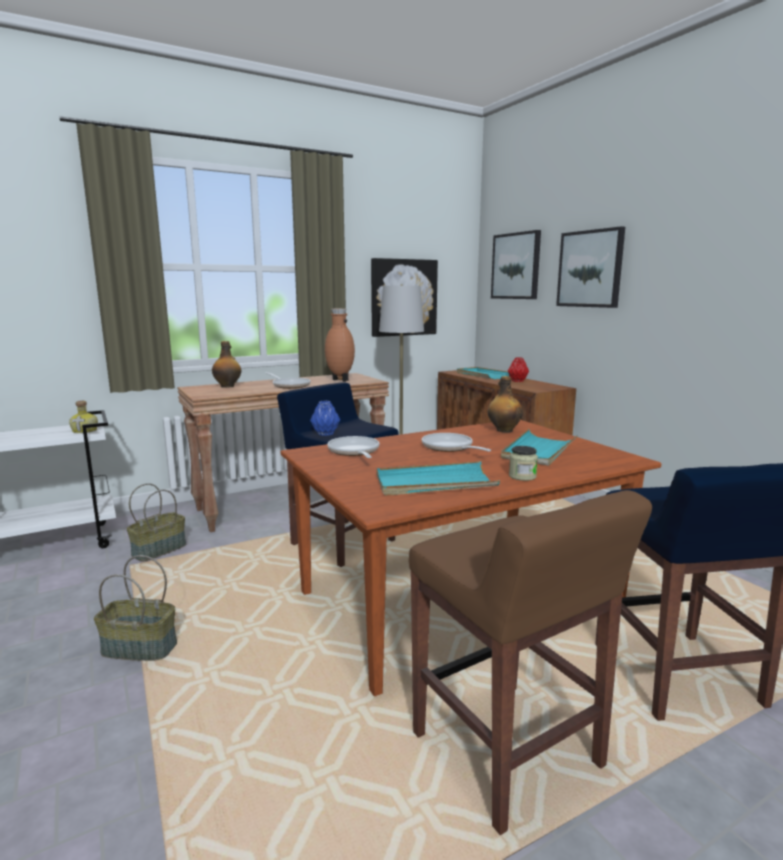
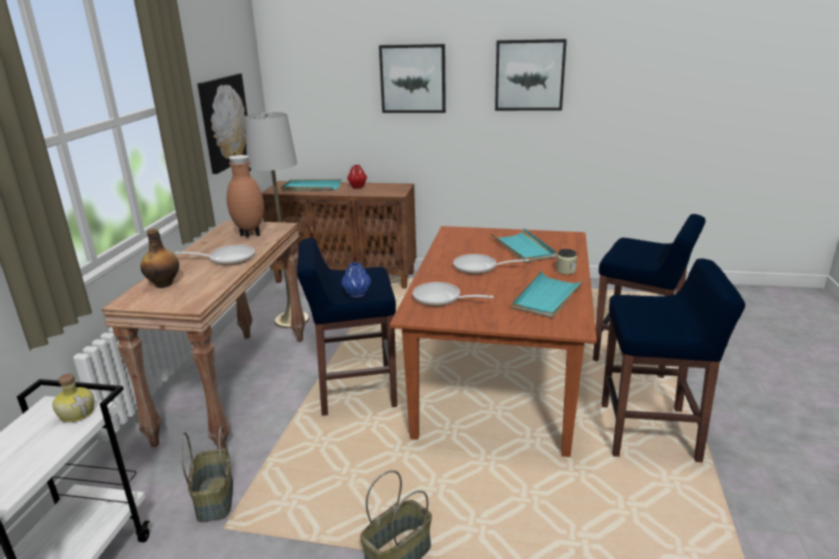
camera: 50 degrees left, 10 degrees up
brown stool [409,490,652,835] -> blue stool [602,259,745,462]
bottle [487,376,523,433] -> none
picture [491,230,541,299] -> picture moved to [495,39,567,111]

